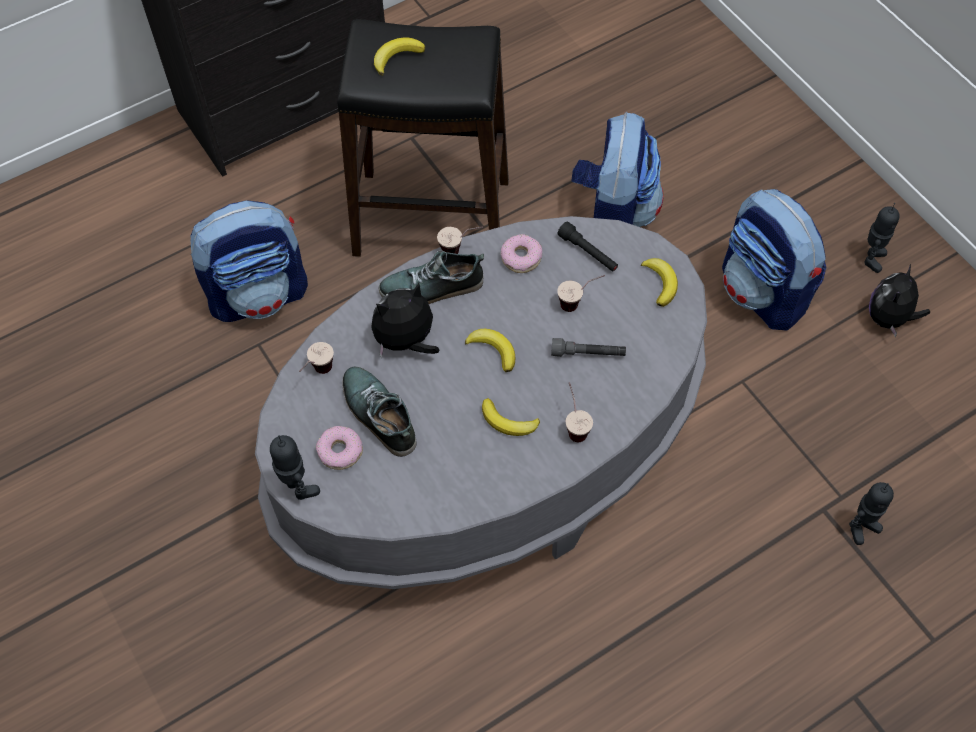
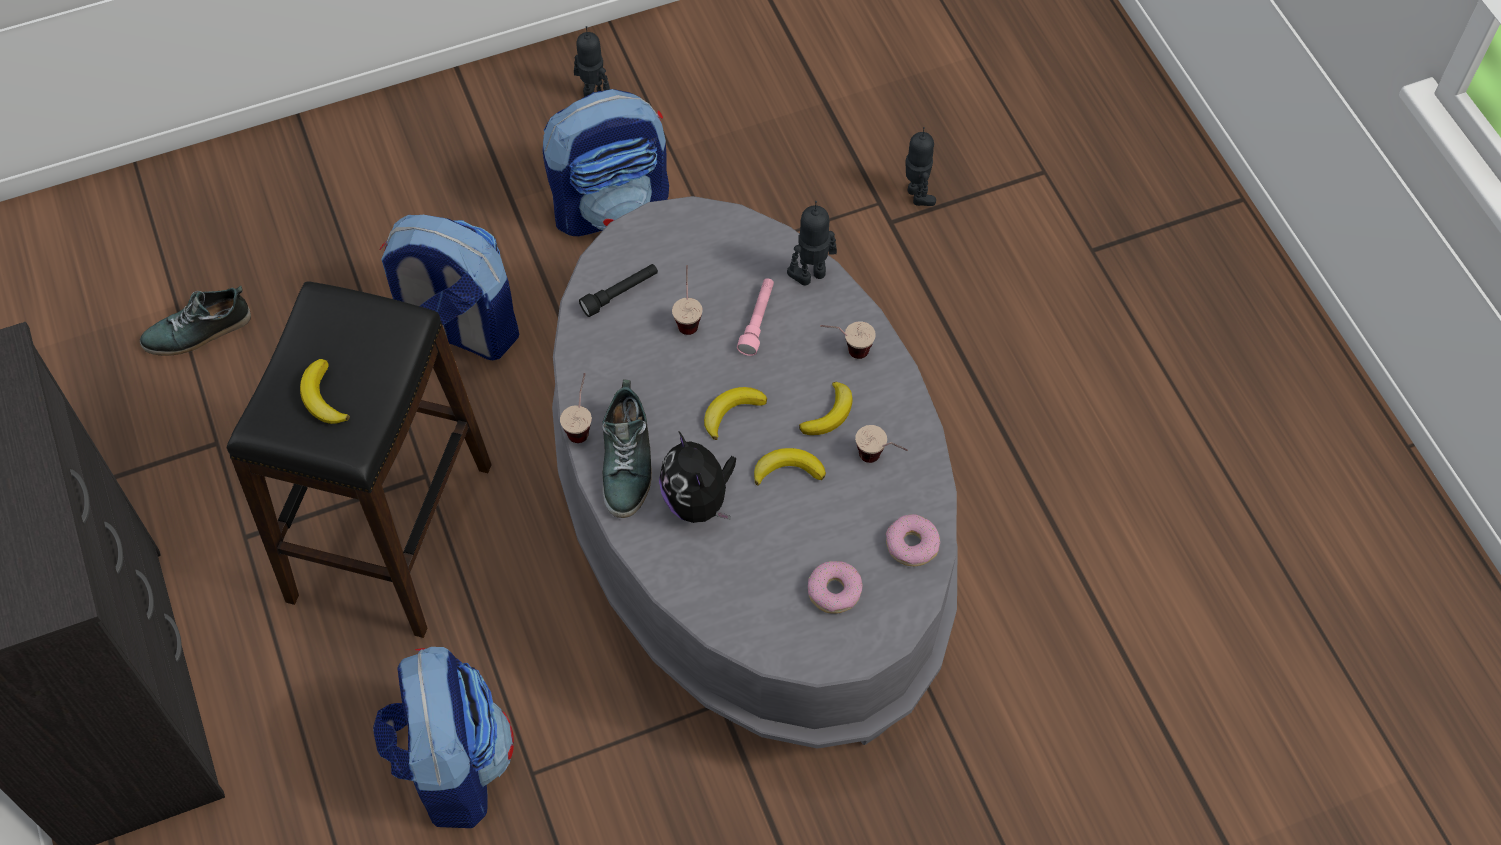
camera: 80 degrees left, 0 degrees up
toy robot [270,435,320,500] -> toy robot moved to [787,201,837,285]
cup [299,342,334,374] -> cup moved to [855,425,908,463]
shoe [342,367,417,457] -> shoe moved to [140,286,251,356]
donut [501,234,542,273] -> donut moved to [886,514,940,566]
grey flashlight [551,338,626,357] -> pink flashlight [737,278,774,356]
banana [641,258,678,307] -> banana moved to [754,448,826,486]
plush toy [869,264,930,337] -> none

